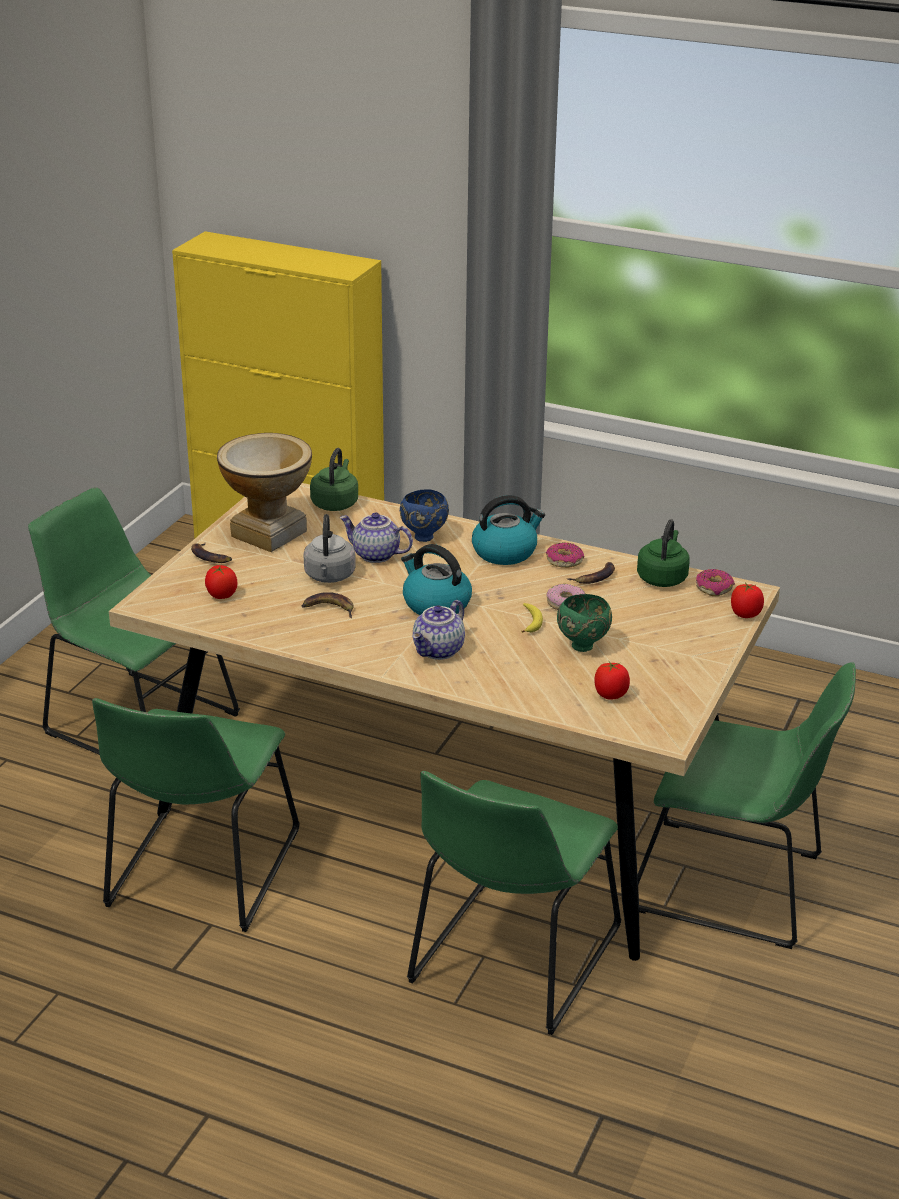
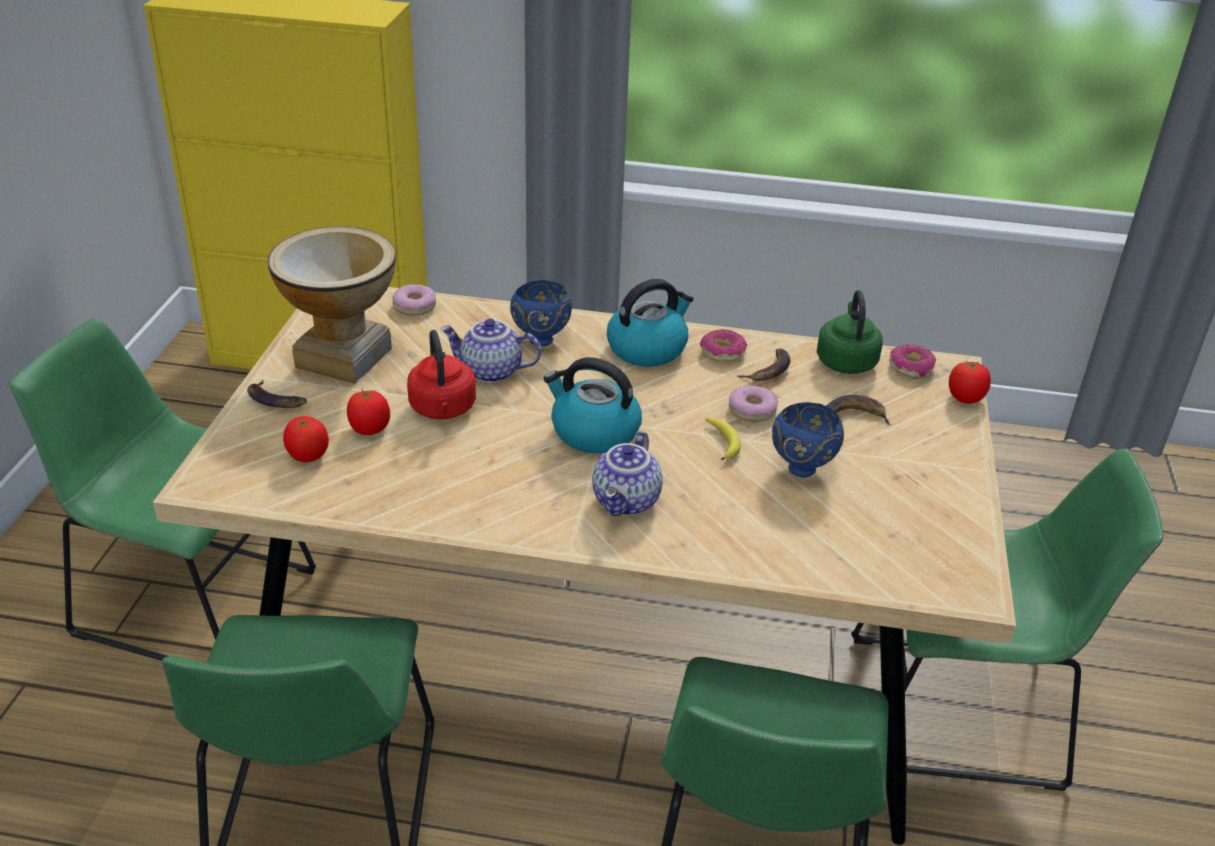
camera: 15 degrees left, 5 degrees up
banana [302,592,353,618] -> banana moved to [827,395,891,425]
grey kettle [303,514,356,583] -> red kettle [407,330,476,419]
green kettle [310,448,358,511] -> donut [392,284,436,316]
green bowl [557,594,612,652] -> blue bowl [772,402,844,478]
tomato [595,662,630,700] -> tomato moved to [347,389,390,435]

